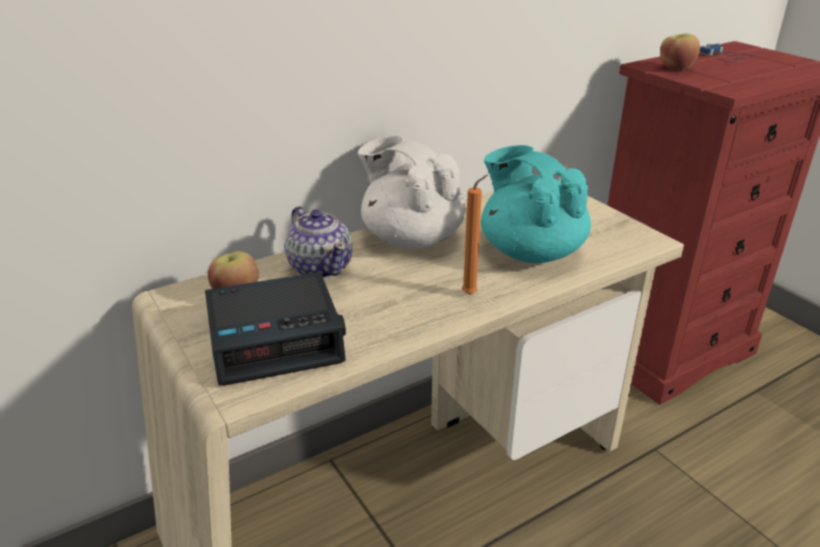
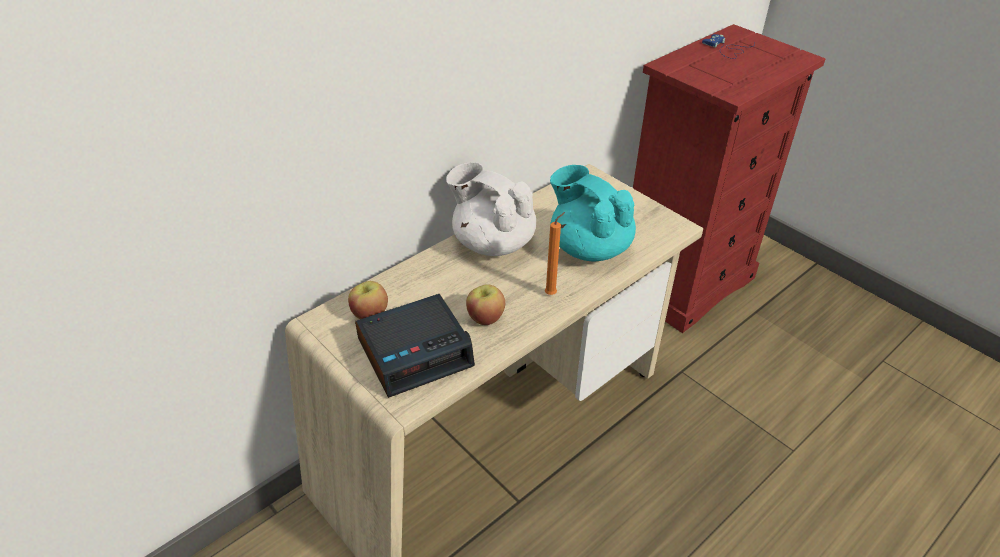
camera: 10 degrees left, 10 degrees up
teapot [285,206,352,279] -> none
apple [660,34,700,71] -> apple moved to [466,284,505,325]

